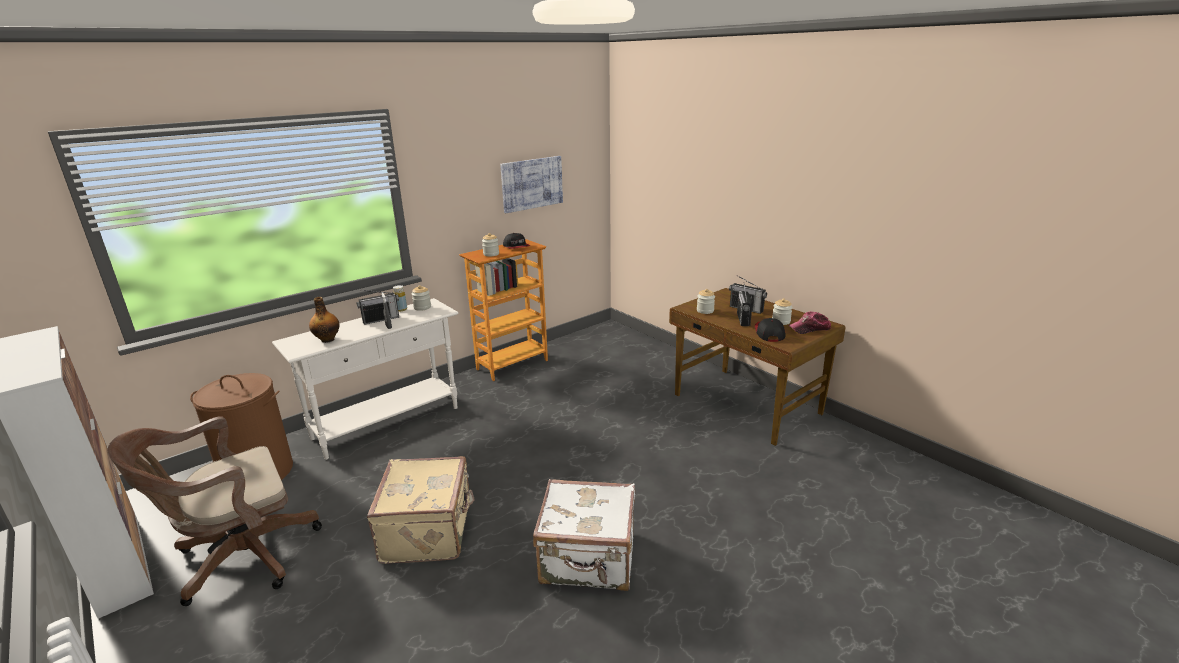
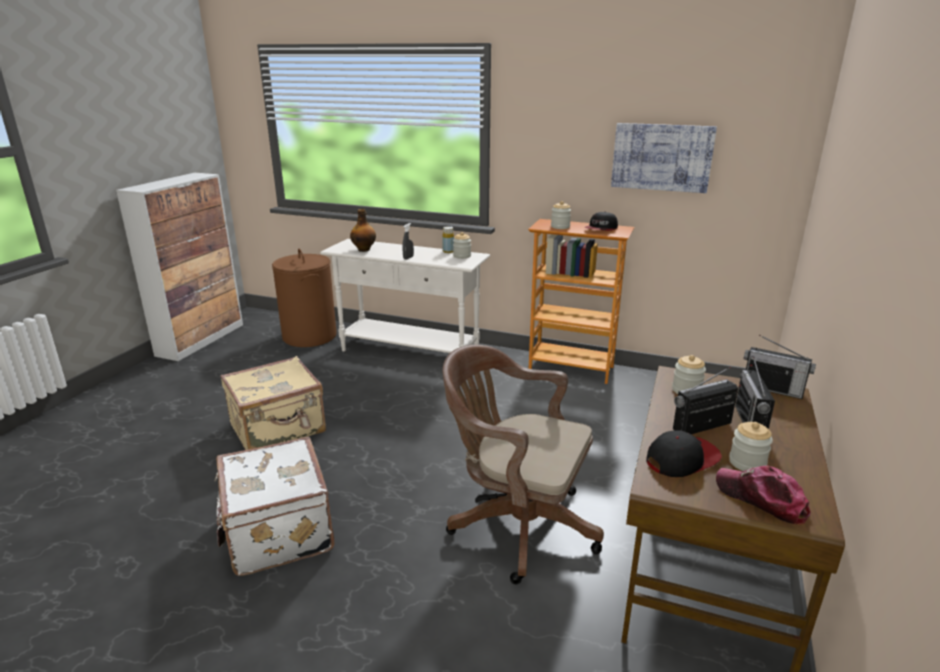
camera: 60 degrees right, 0 degrees up
brown office chair [108,416,322,606] -> brown office chair moved to [443,345,604,585]
radio [356,290,399,325] -> radio moved to [744,335,816,399]

